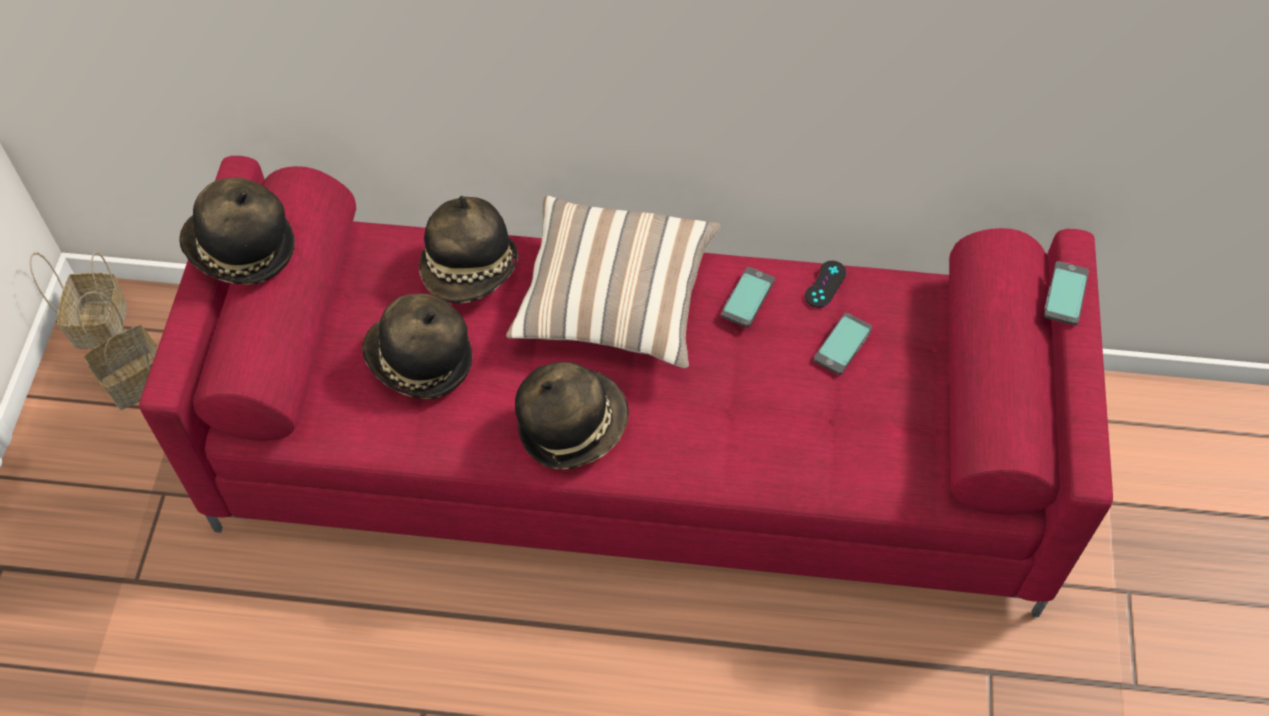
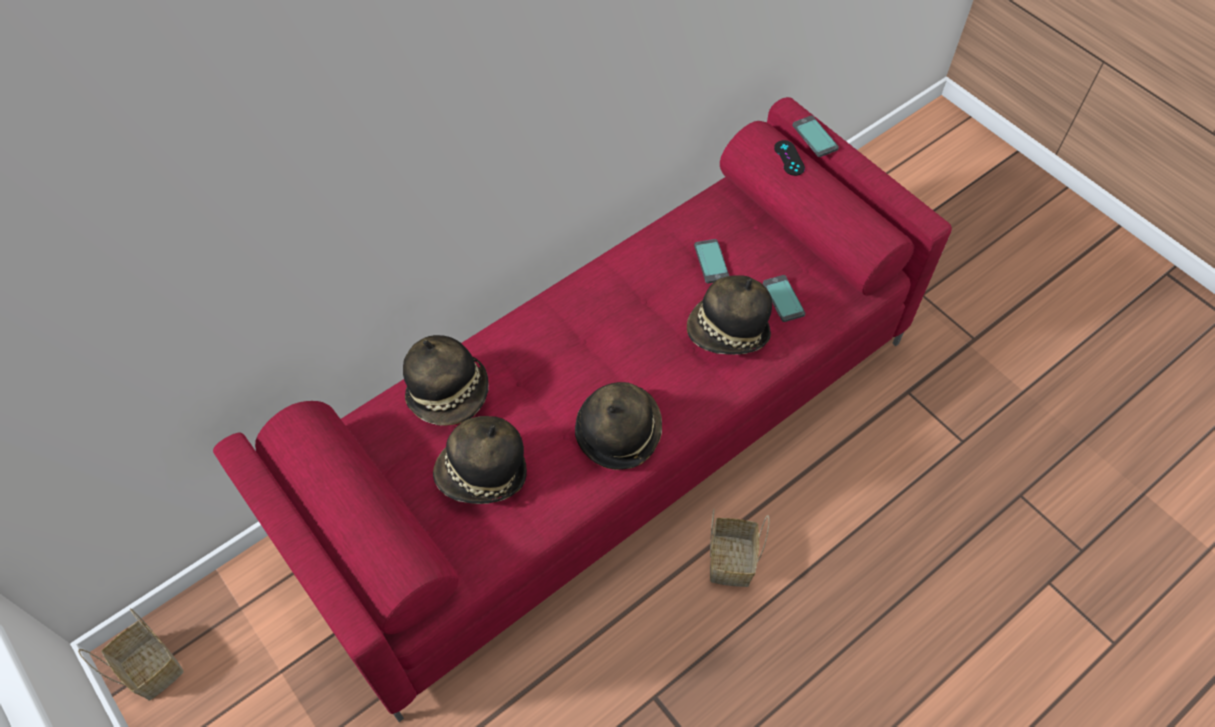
camera: 45 degrees left, 0 degrees up
basket [77,291,158,410] -> basket moved to [710,509,769,587]
hat [179,178,295,285] -> hat moved to [687,275,772,355]
pillow [506,195,721,368] -> none
phone [721,267,775,327] -> phone moved to [763,275,806,322]
black game controller [805,261,846,308] -> black game controller moved to [774,140,805,176]

